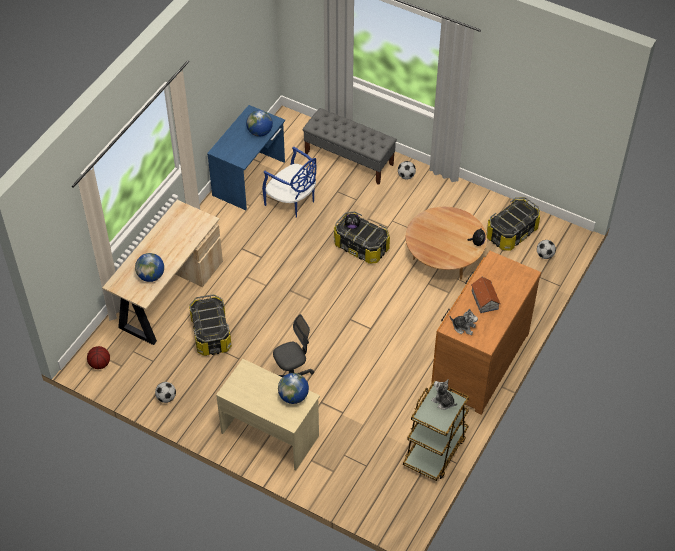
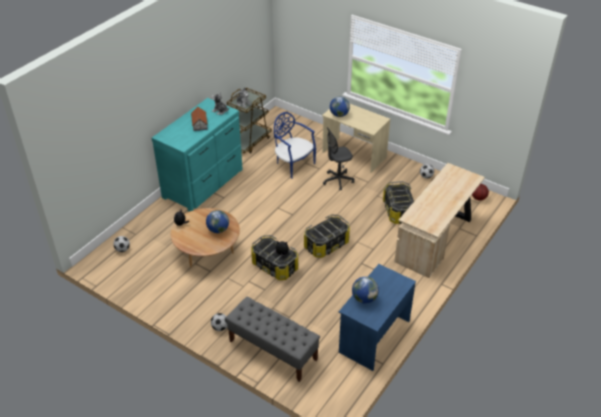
camera: 175 degrees left, 10 degrees down
globe [135,253,164,282] -> globe moved to [206,210,229,233]
blue chair [262,146,316,218] -> blue chair moved to [274,112,316,179]
brown dresser [431,251,541,415] -> turquoise dresser [152,98,243,212]
storage box [487,197,540,251] -> storage box moved to [304,215,350,258]

